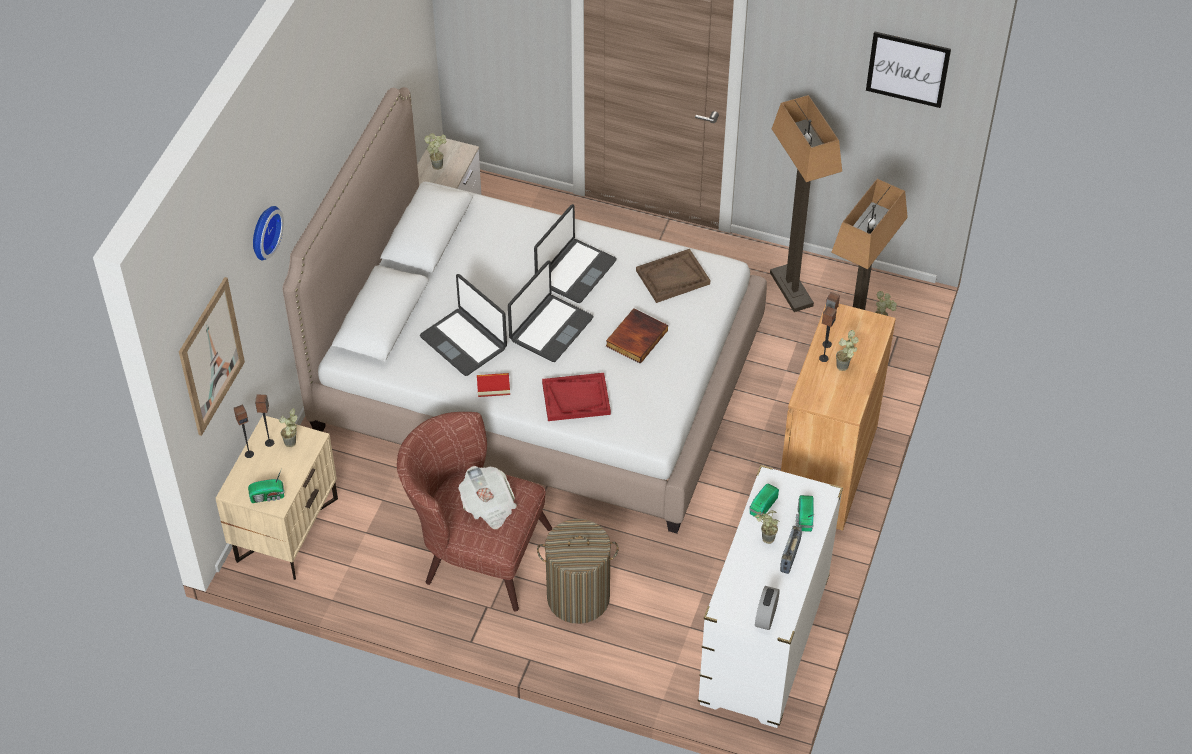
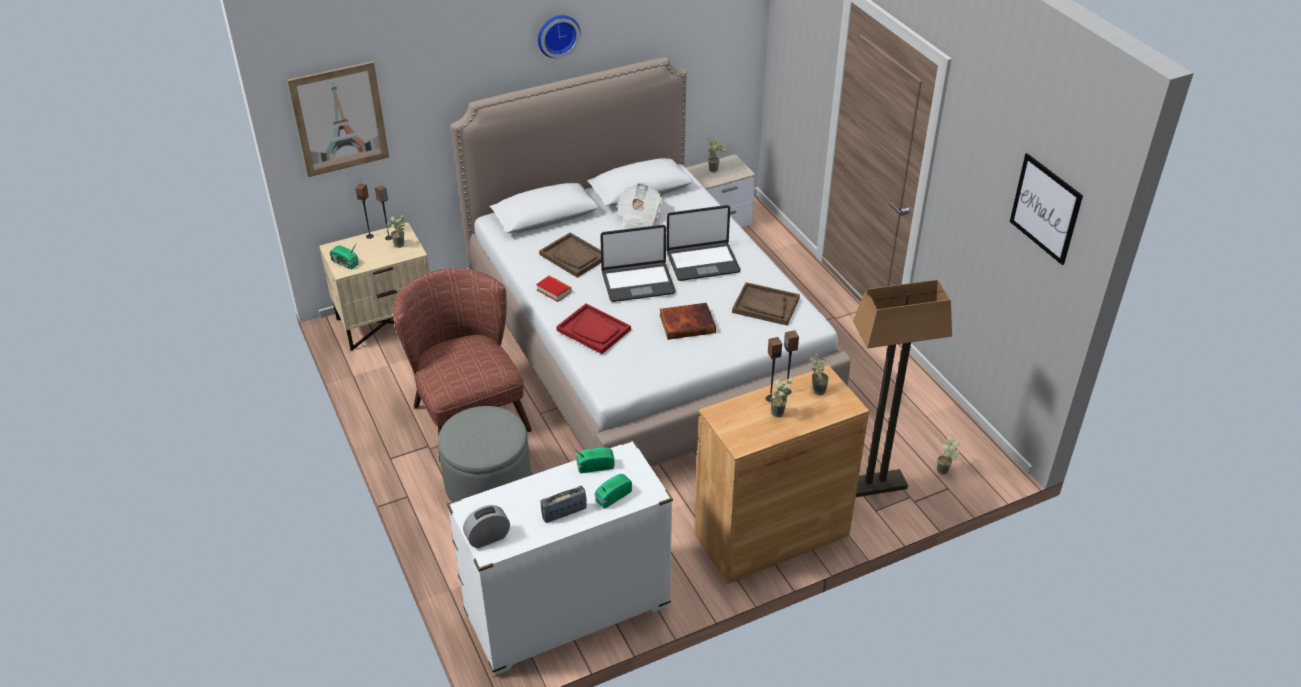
camera: 45 degrees right, 10 degrees down
wall clock [253,206,284,260] -> wall clock moved to [538,15,580,58]
laptop [420,274,507,376] -> brown tray [539,232,601,278]
newspaper [459,466,517,529] -> newspaper moved to [617,182,663,229]
laundry basket [537,519,619,624] -> grey ottoman [438,406,531,502]
potted plant [754,510,779,544] -> potted plant moved to [810,353,830,395]
floor lamp [770,95,842,312] -> none

